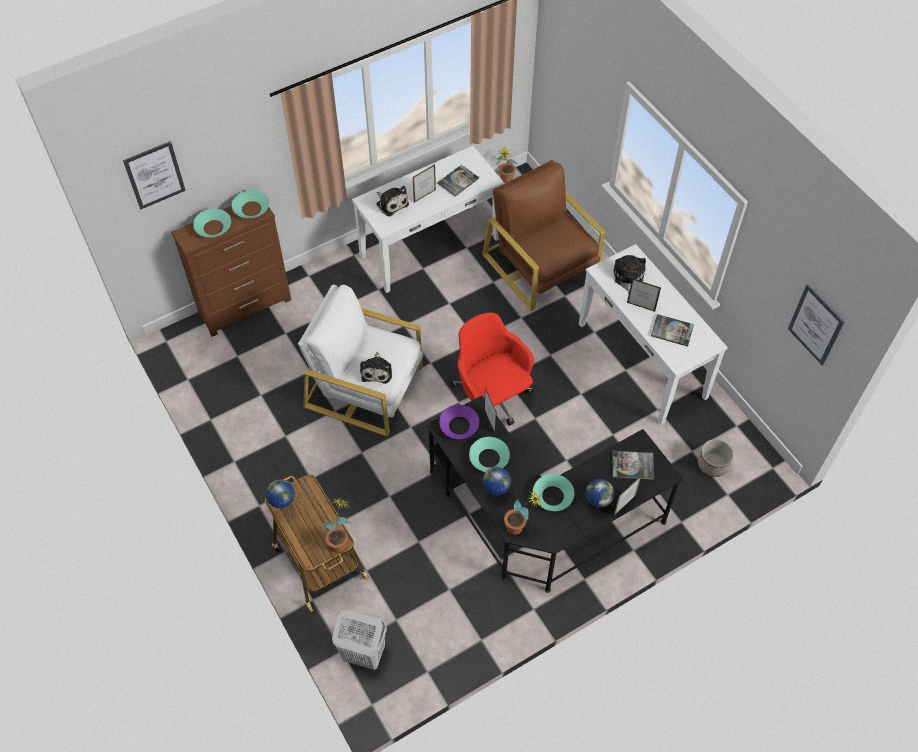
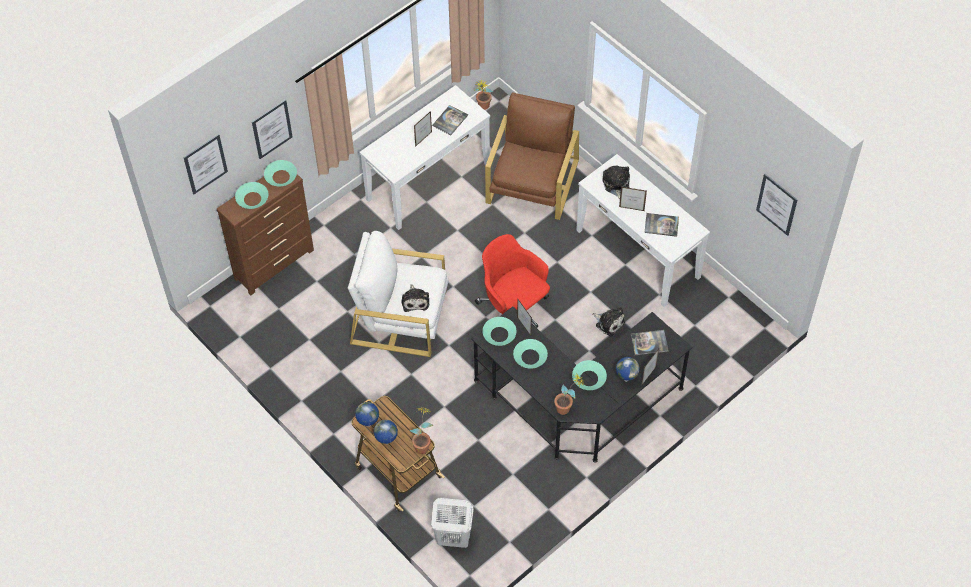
camera: 10 degrees left, 0 degrees up
plush toy [376,186,409,217] -> plush toy moved to [592,307,625,336]
purple bowl [439,405,479,439] -> turquoise bowl [482,317,517,346]
brown armchair [482,160,606,311] -> brown armchair turned 60 degrees clockwise [485,92,579,220]
globe [482,467,511,496] -> globe moved to [374,420,398,444]
planter [698,439,733,477] -> none
none -> picture [252,99,293,159]

